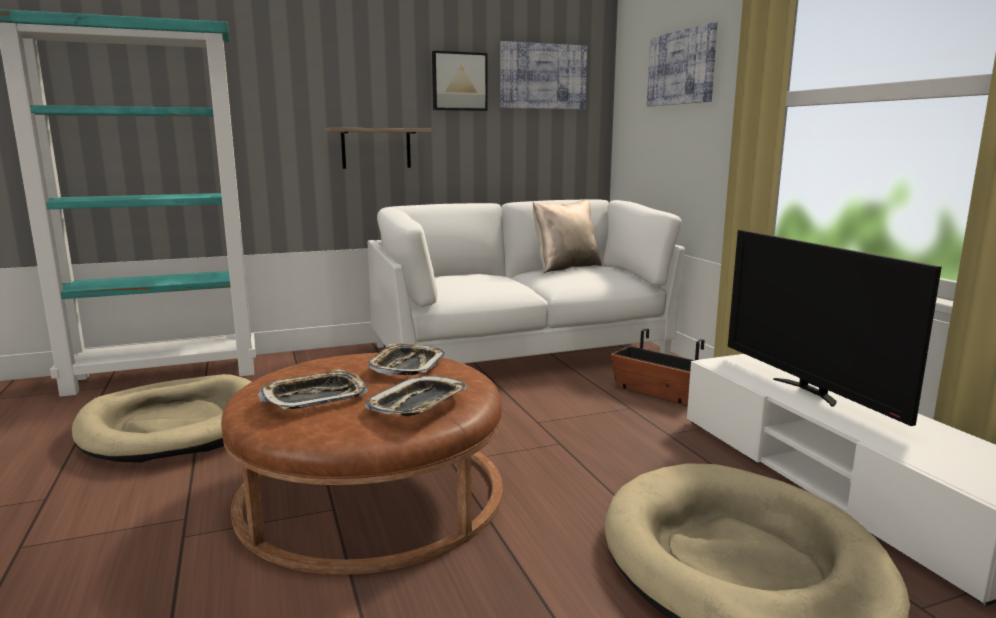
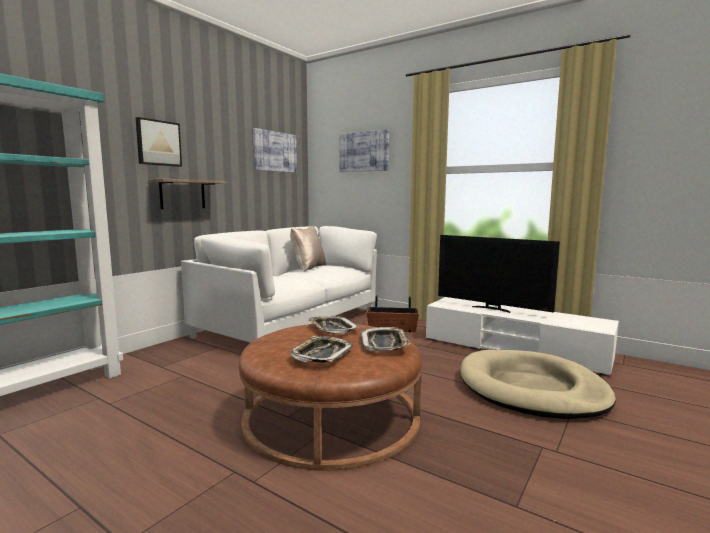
camera: 35 degrees left, 5 degrees down
beige dog bed [72,374,252,462] -> none
picture [432,51,488,111] -> picture moved to [136,117,182,167]

